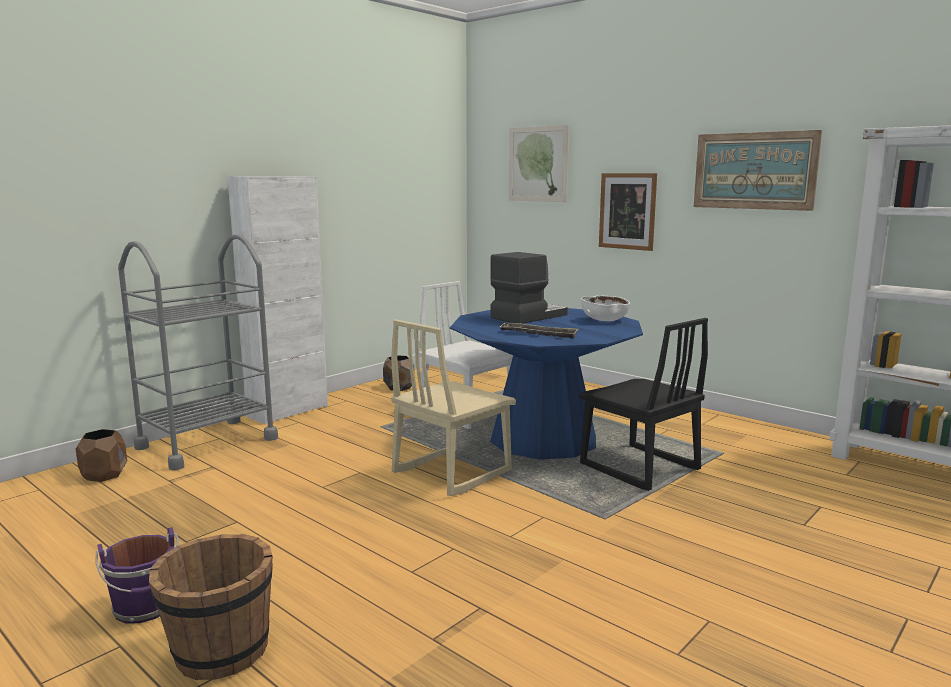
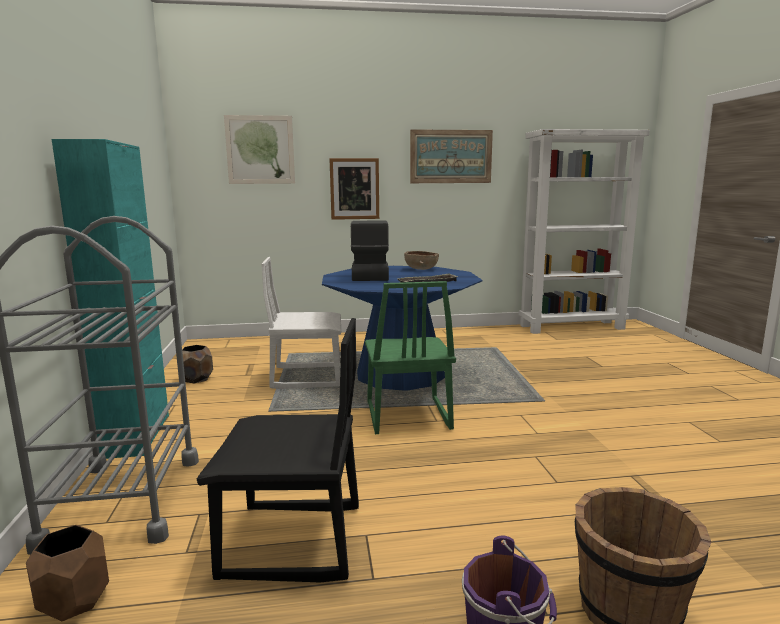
camera: 50 degrees left, 0 degrees up
white cabinet [227,176,328,425] -> turquoise cabinet [52,139,169,459]
beige chair [391,319,516,496] -> green chair [365,281,456,434]
black chair [579,318,708,491] -> black chair moved to [197,318,359,582]
white bowl [581,295,630,321] -> brown bowl [404,251,439,270]

